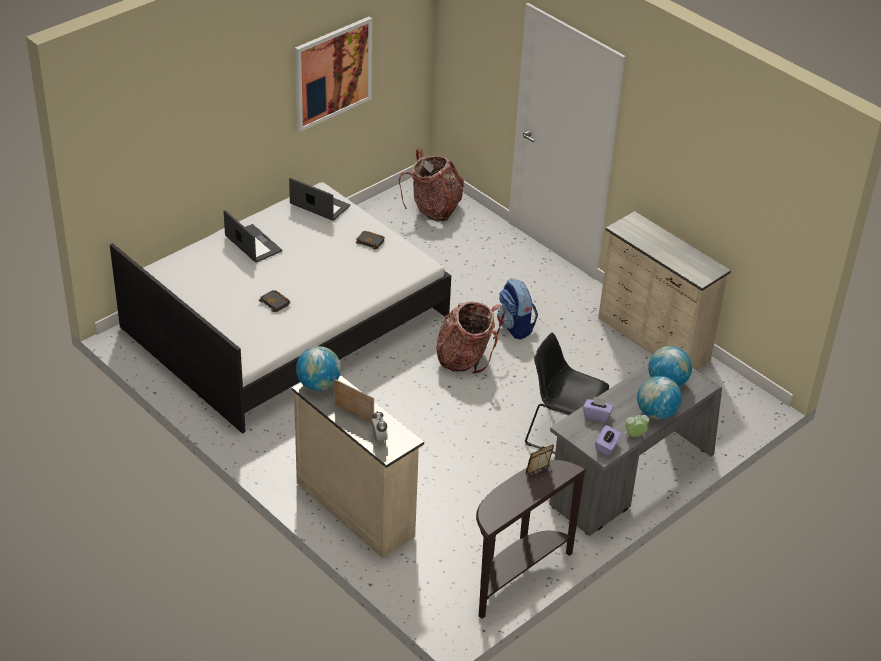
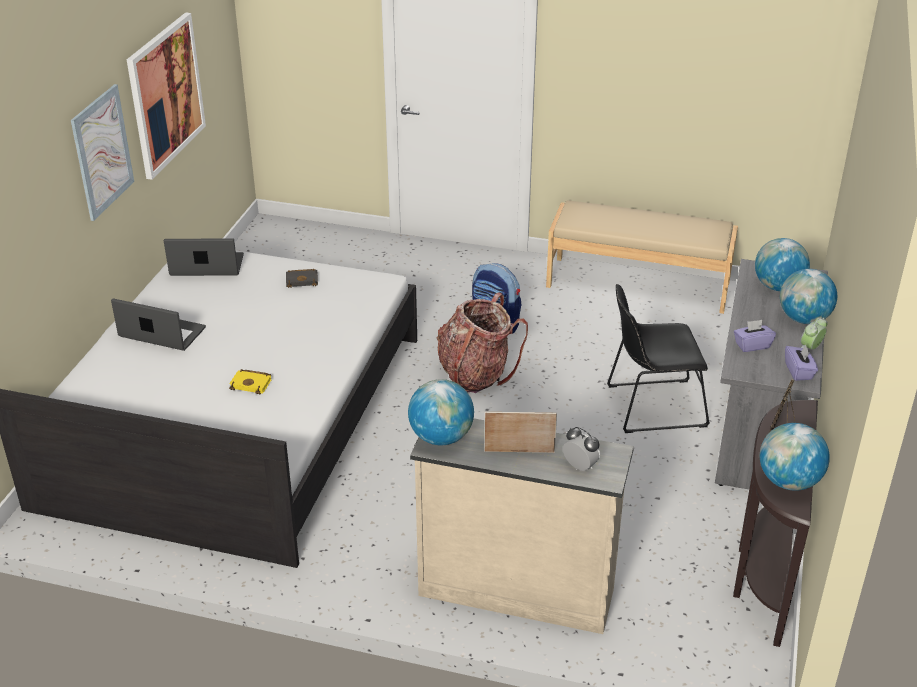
camera: 30 degrees left, 5 degrees down
black book [259,290,290,312] -> yellow book [229,369,271,395]
backpack [399,149,464,221] -> none
beige dresser [598,211,731,370] -> beige bench [546,200,738,314]
none -> picture [71,84,134,221]
none -> globe [760,423,830,491]

